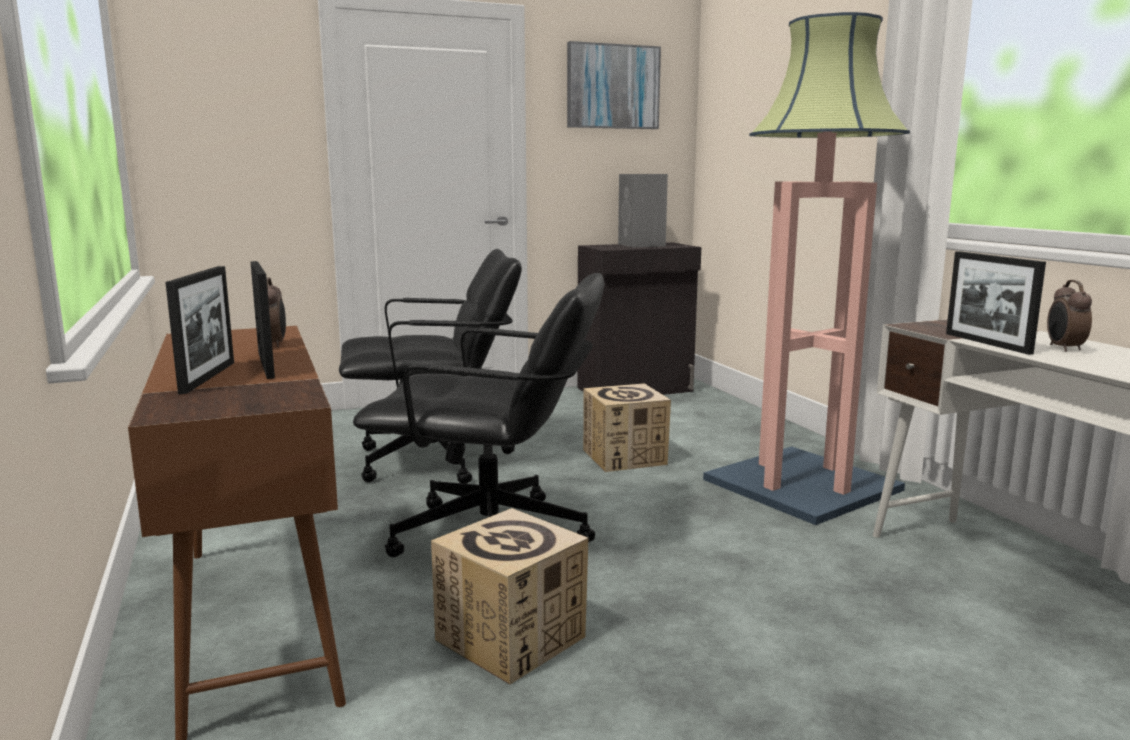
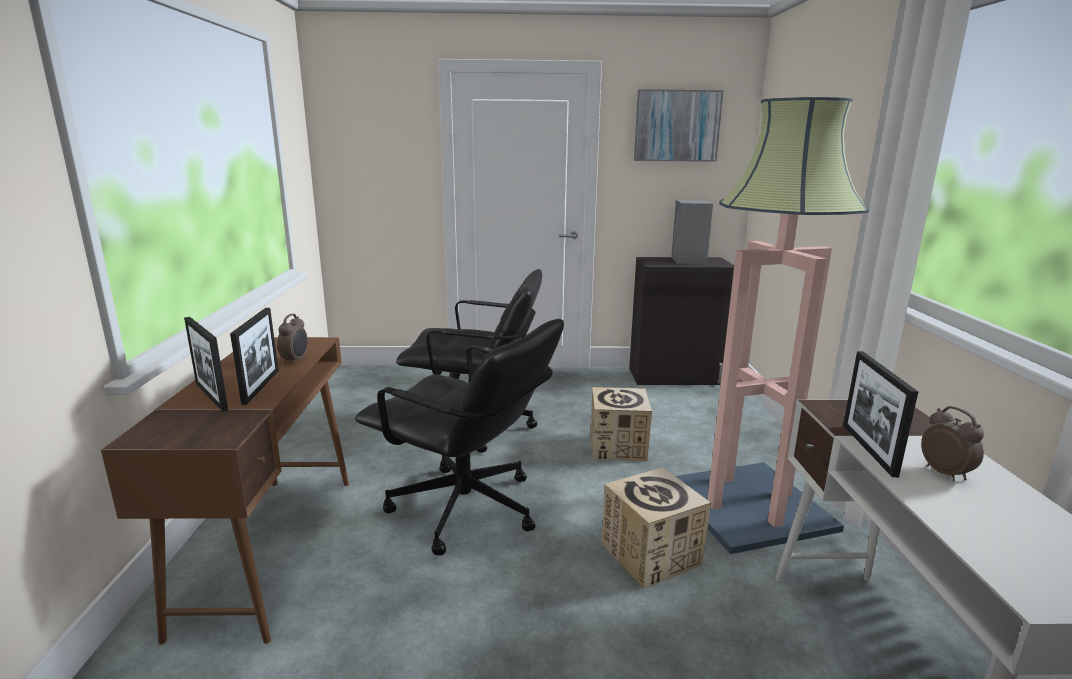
camera: 20 degrees right, 5 degrees up
picture frame [165,266,234,394] -> picture frame turned 120 degrees clockwise [184,317,228,412]
cardboard box [431,508,588,684] -> cardboard box moved to [602,467,711,589]
alarm clock [1047,280,1092,352] -> alarm clock turned 135 degrees clockwise [921,406,984,481]

